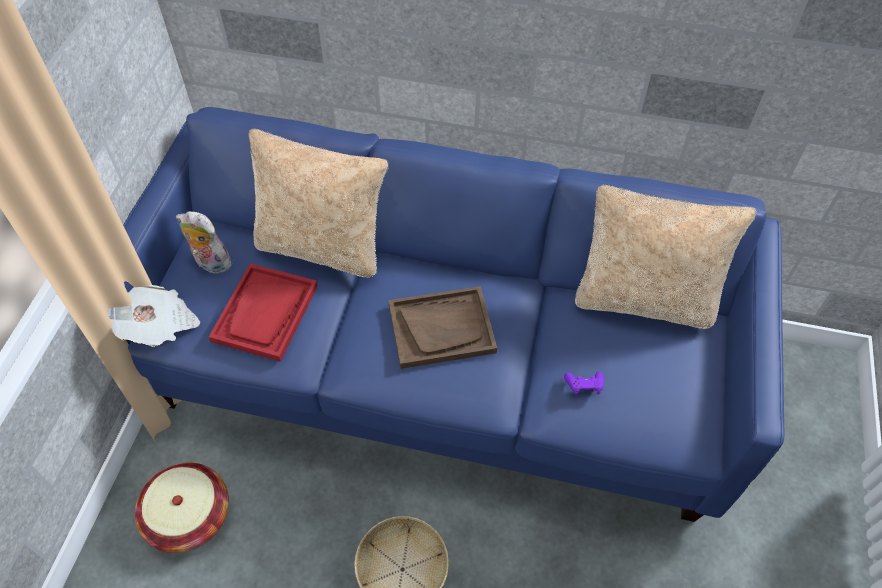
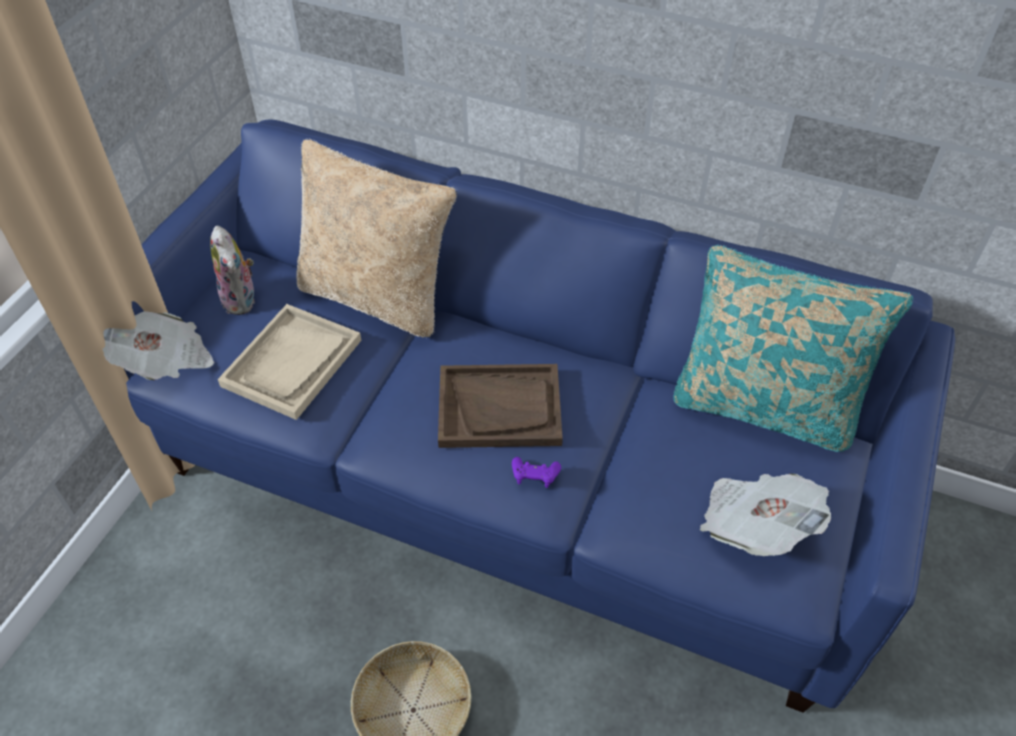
camera: 10 degrees right, 5 degrees down
basket [135,462,229,553] -> none
plush toy [176,211,231,274] -> plush toy turned 150 degrees counterclockwise [210,226,255,315]
red tray [209,263,318,362] -> beige tray [218,304,361,420]
purple game controller [564,372,604,395] -> purple game controller moved to [512,457,561,488]
beige pillow [575,184,757,329] -> turquoise pillow [674,244,913,452]
none -> newspaper [700,473,831,556]

